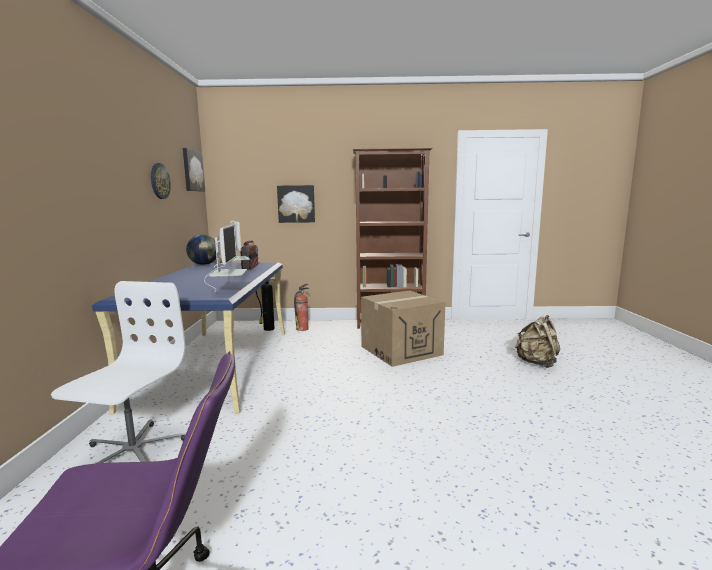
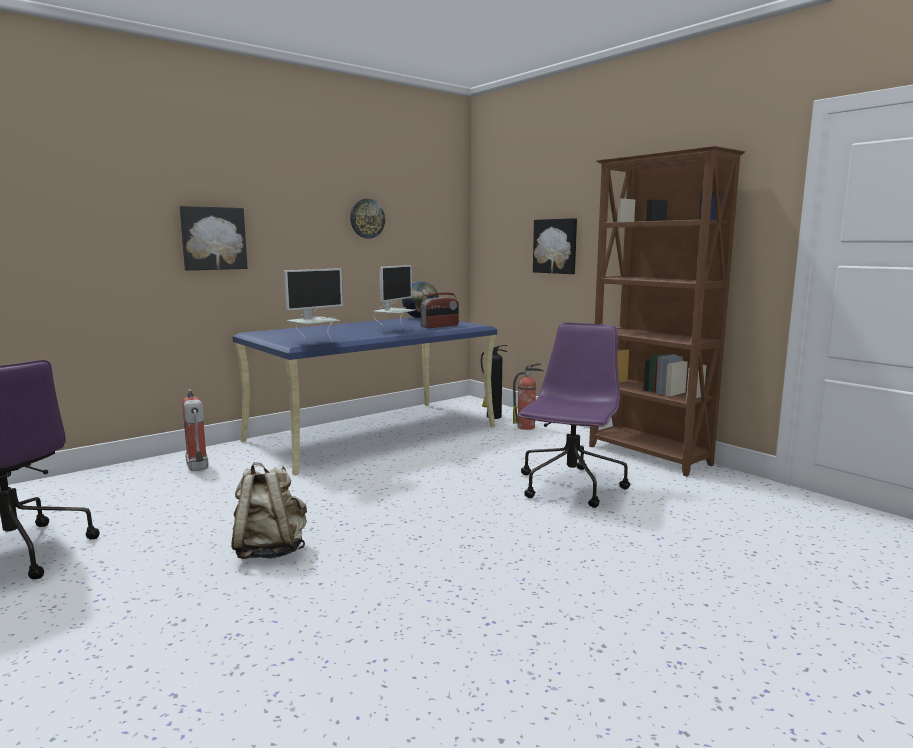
camera: 50 degrees right, 0 degrees up
white office chair [51,281,186,464] -> fire extinguisher [182,389,209,471]
picture [183,148,205,192] -> picture moved to [179,206,247,270]
cardboard box [361,290,445,367] -> purple office chair [518,323,630,508]
beige backpack [515,315,560,368] -> beige backpack moved to [231,462,307,559]

